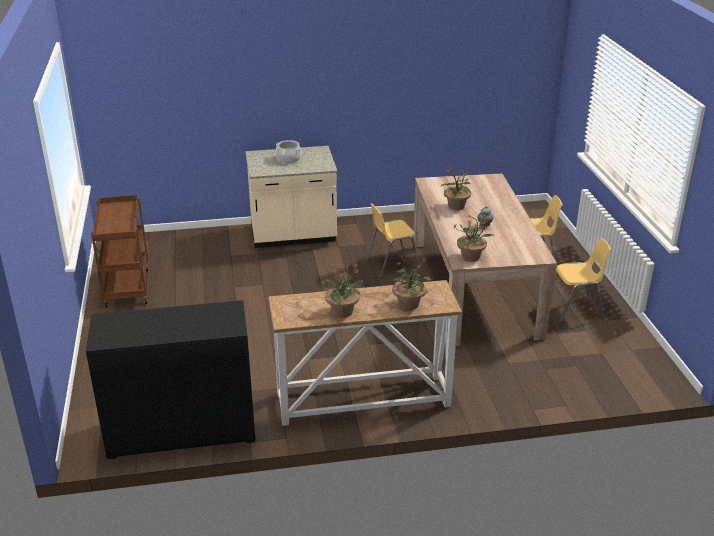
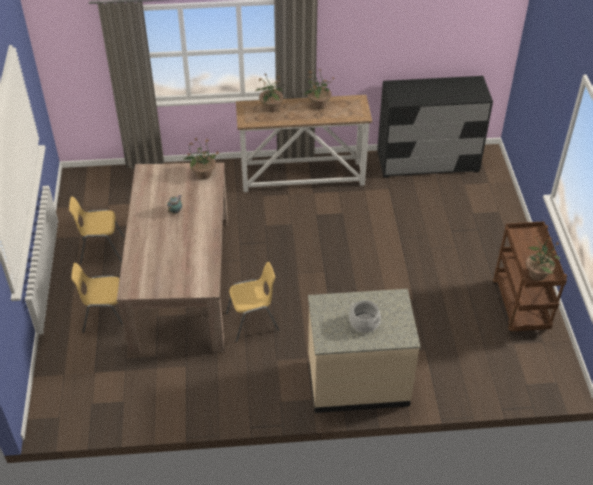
camera: 175 degrees left, 15 degrees up
potted plant [440,166,472,210] -> potted plant moved to [526,236,560,281]

